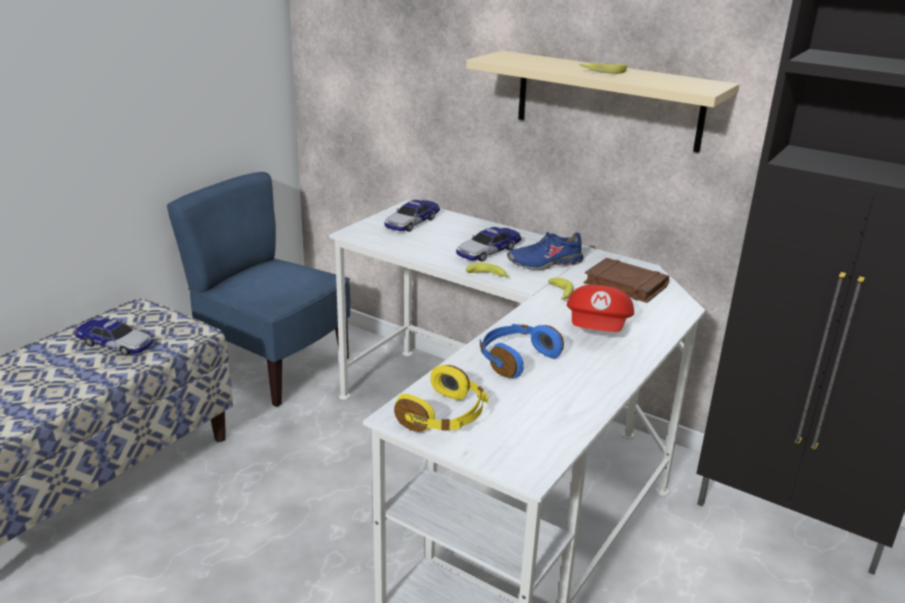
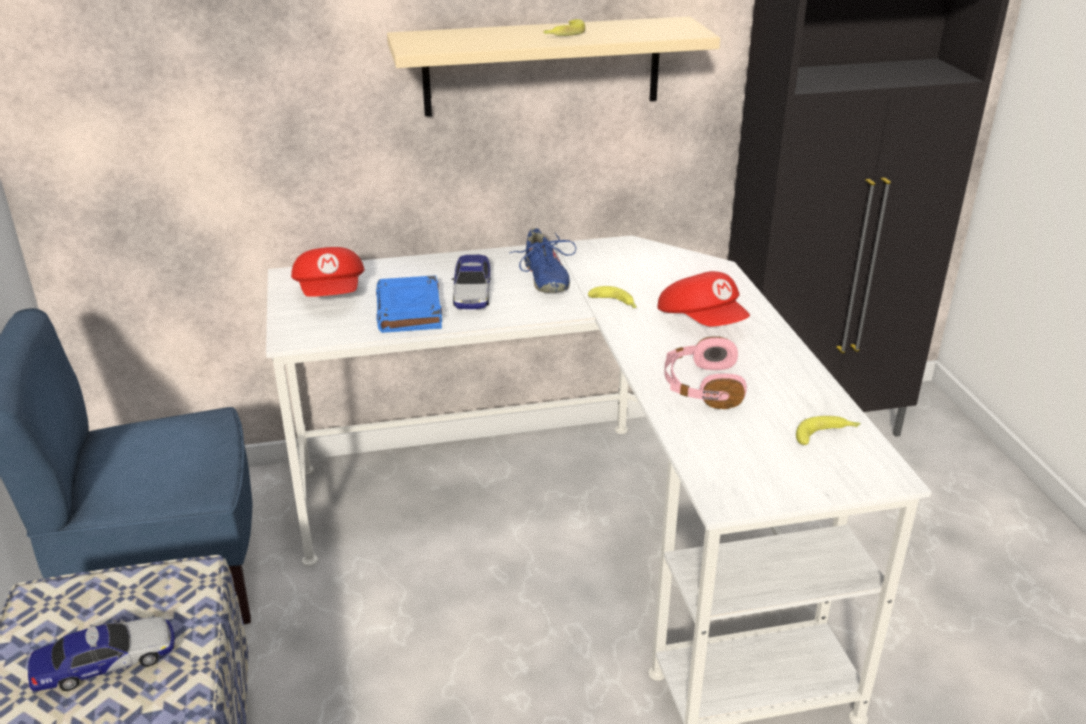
camera: 45 degrees left, 5 degrees up
toy car [384,200,440,232] -> red cap [291,247,365,297]
yellow headphones [394,365,488,432] -> none
banana [466,263,510,278] -> banana moved to [796,416,861,445]
blue headphones [480,324,564,378] -> pink headphones [664,336,747,409]
blue shoe [507,232,583,270] -> blue shoe turned 45 degrees counterclockwise [510,228,576,293]
brown book [584,258,669,303] -> none
none -> blue book [376,275,442,333]

